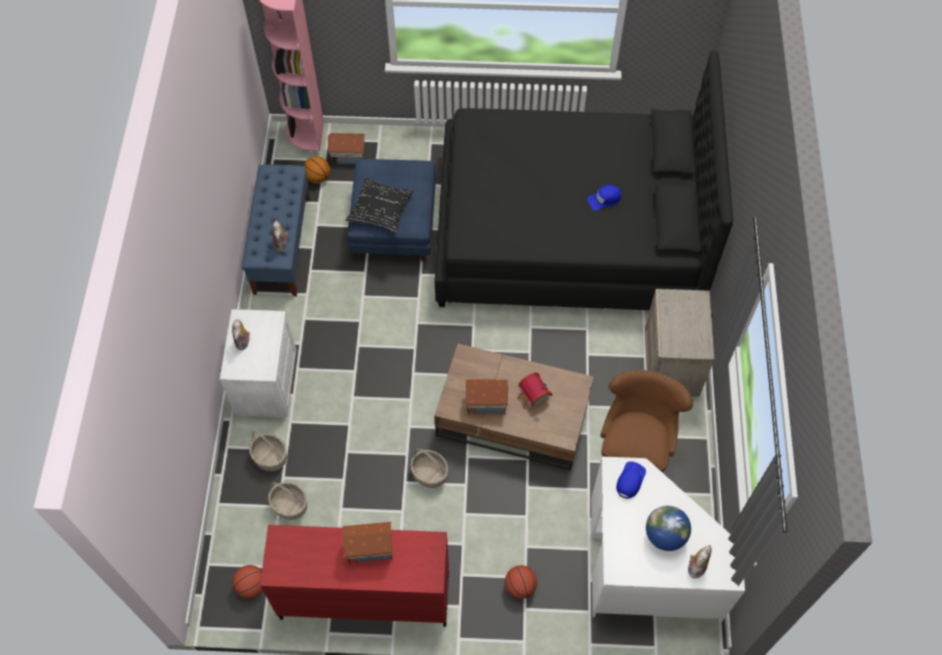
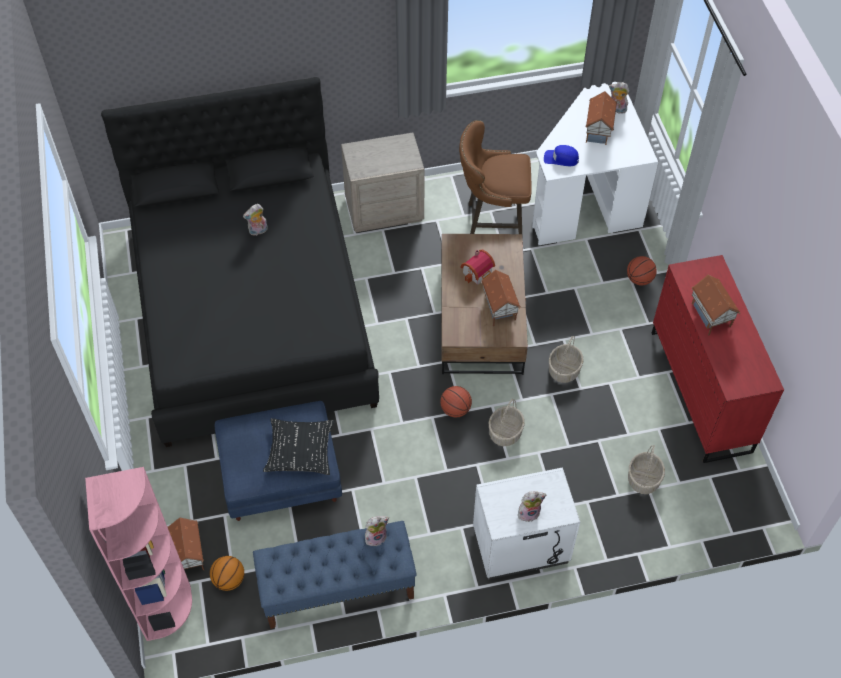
camera: 105 degrees left, 5 degrees down
basketball [232,565,263,598] -> basketball moved to [440,386,472,417]
basket [249,431,287,471] -> basket moved to [489,399,525,446]
blue cap [587,185,621,211] -> plush toy [243,204,268,236]
globe [646,506,691,551] -> toy house [585,91,617,145]

